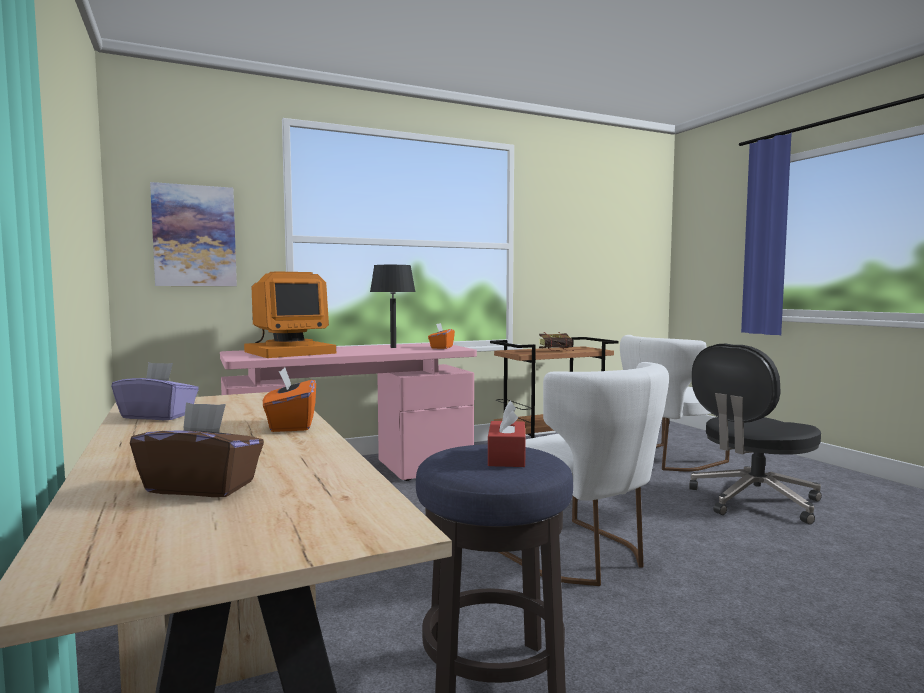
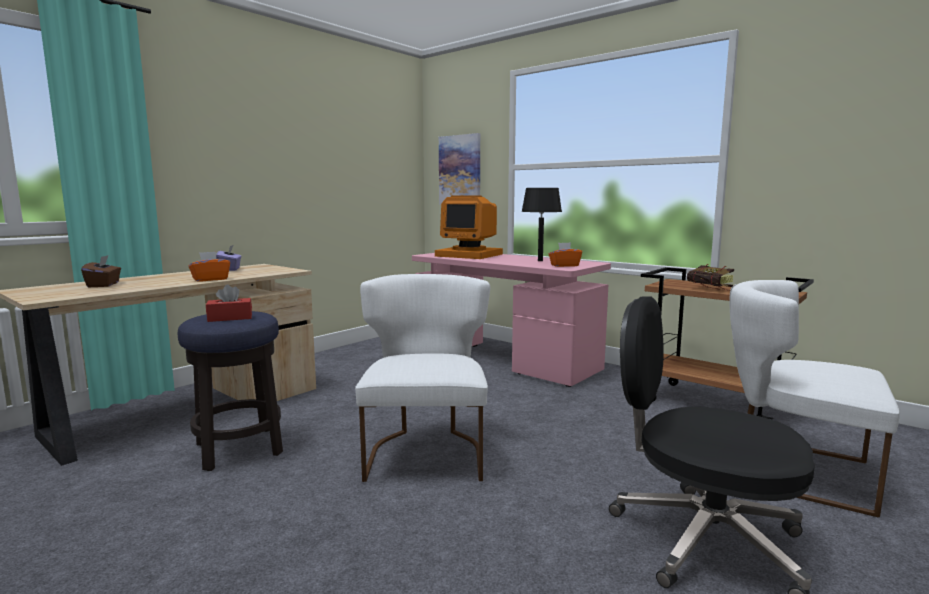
camera: 65 degrees right, 5 degrees up
white chair [499,362,669,586] -> white chair turned 150 degrees clockwise [355,274,490,482]

